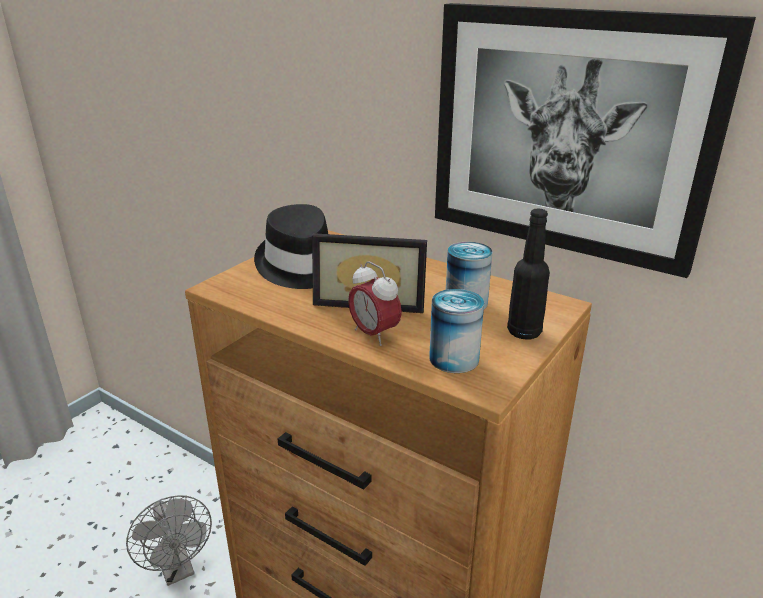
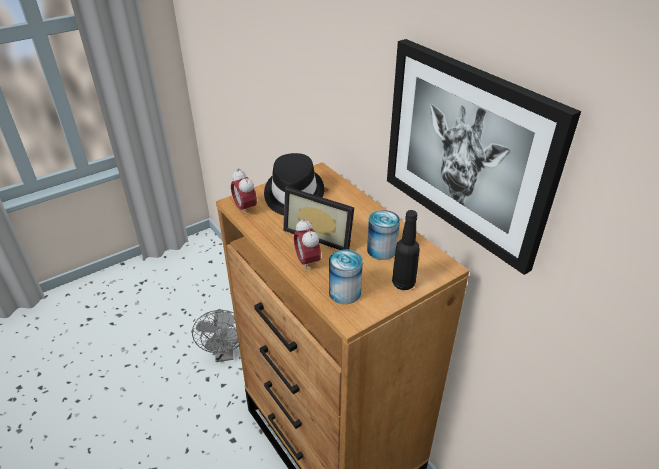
camera: 20 degrees right, 10 degrees up
none -> alarm clock [231,168,257,216]

